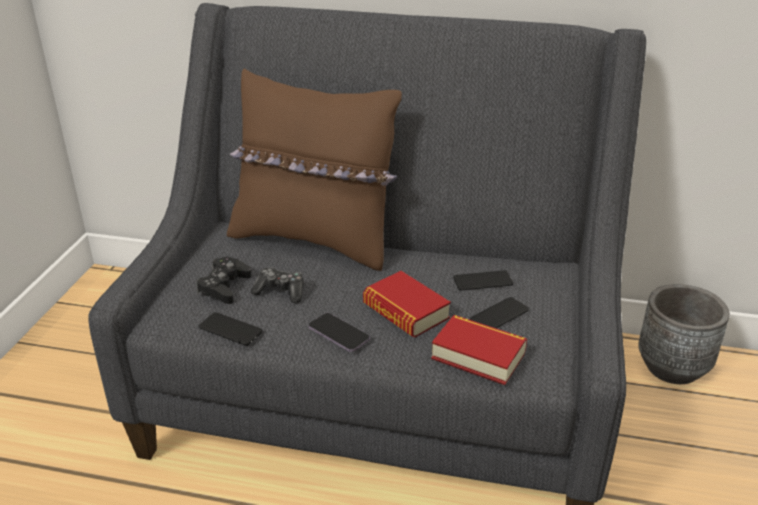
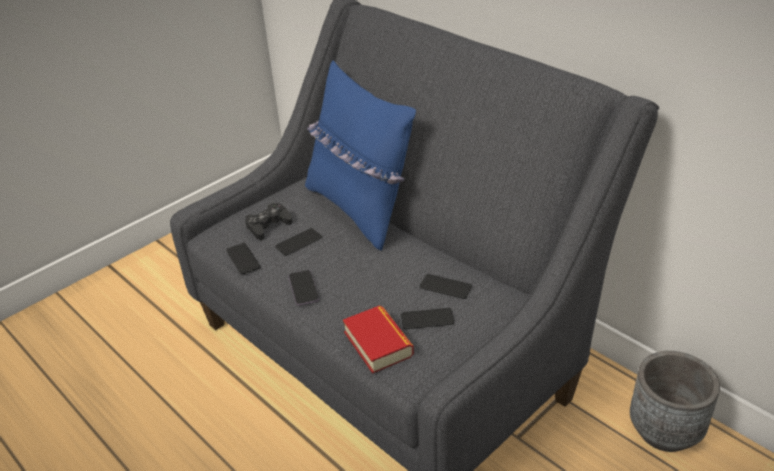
camera: 35 degrees right, 5 degrees up
brown pillow [227,68,402,271] -> blue pillow [305,60,416,251]
game controller [251,267,304,303] -> phone [275,228,322,256]
book [363,271,451,338] -> none

